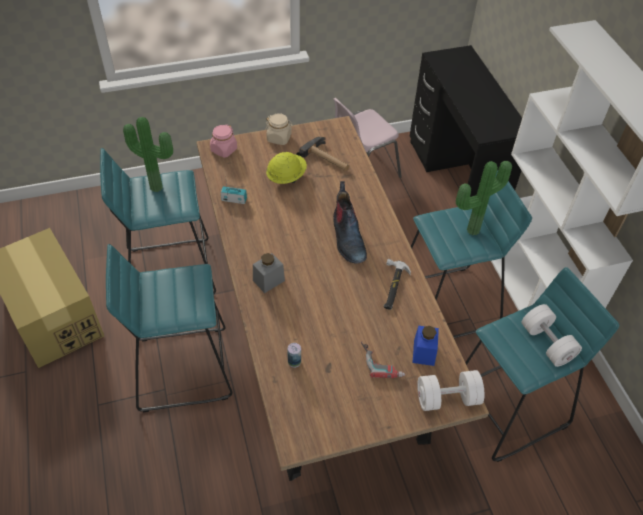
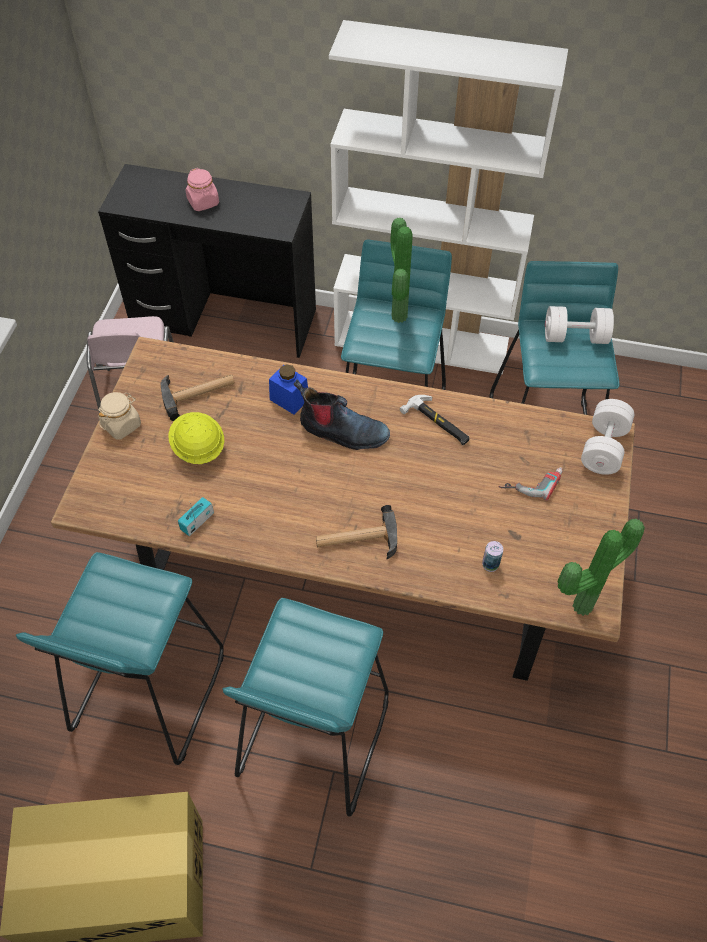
camera: 60 degrees left, 5 degrees up
potted plant [123,117,173,192] -> potted plant moved to [558,519,645,616]
pink jar [210,124,237,158] -> pink jar moved to [186,168,219,211]
grey jar [253,253,285,293] -> hammer [316,505,397,559]
blue jar [413,326,439,366] -> blue jar moved to [269,364,308,414]

